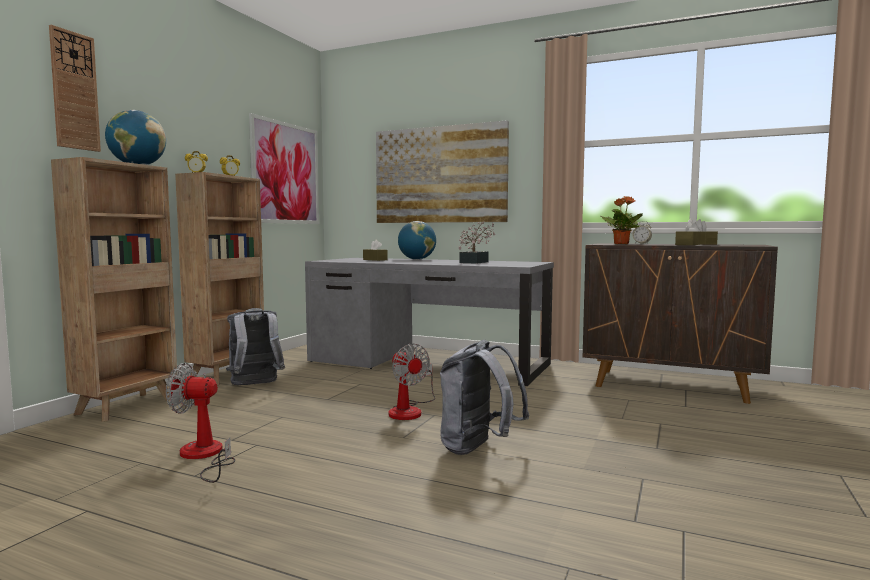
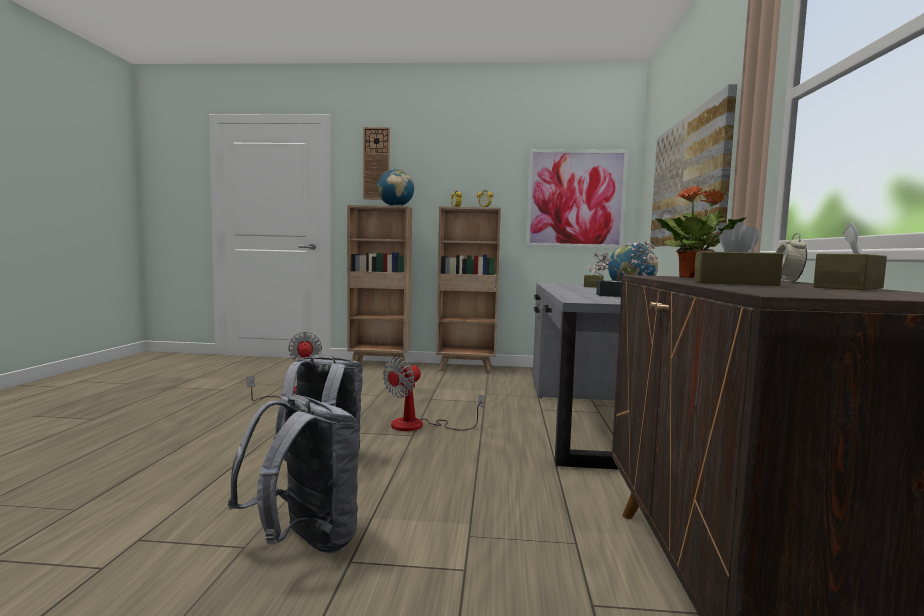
camera: 70 degrees right, 0 degrees up
grey backpack [226,308,285,385] -> grey backpack moved to [228,395,360,553]

